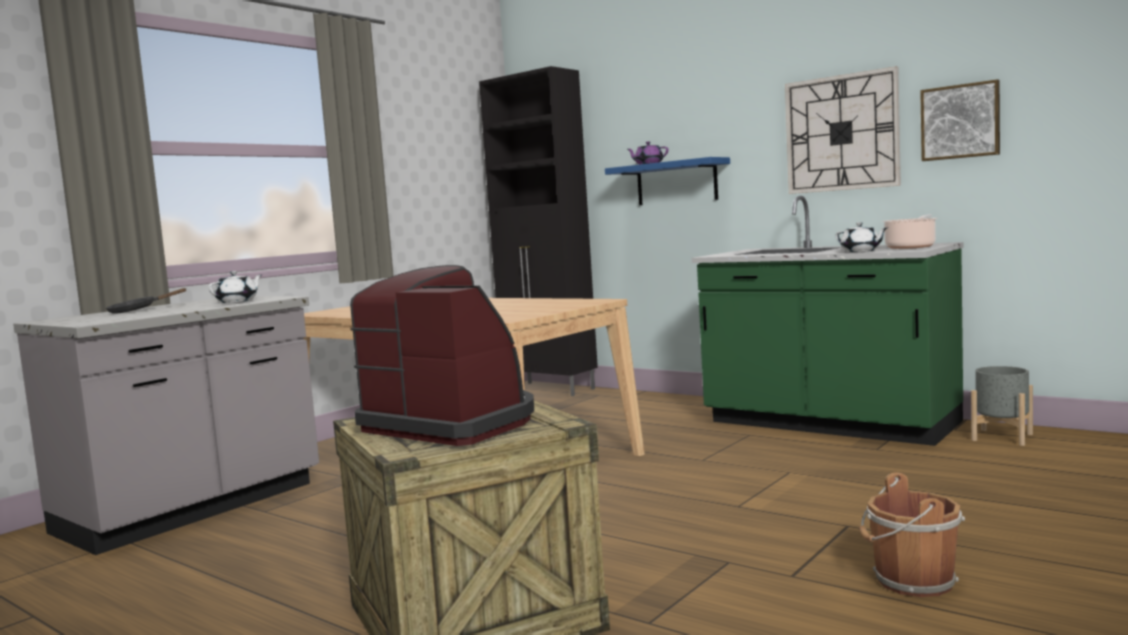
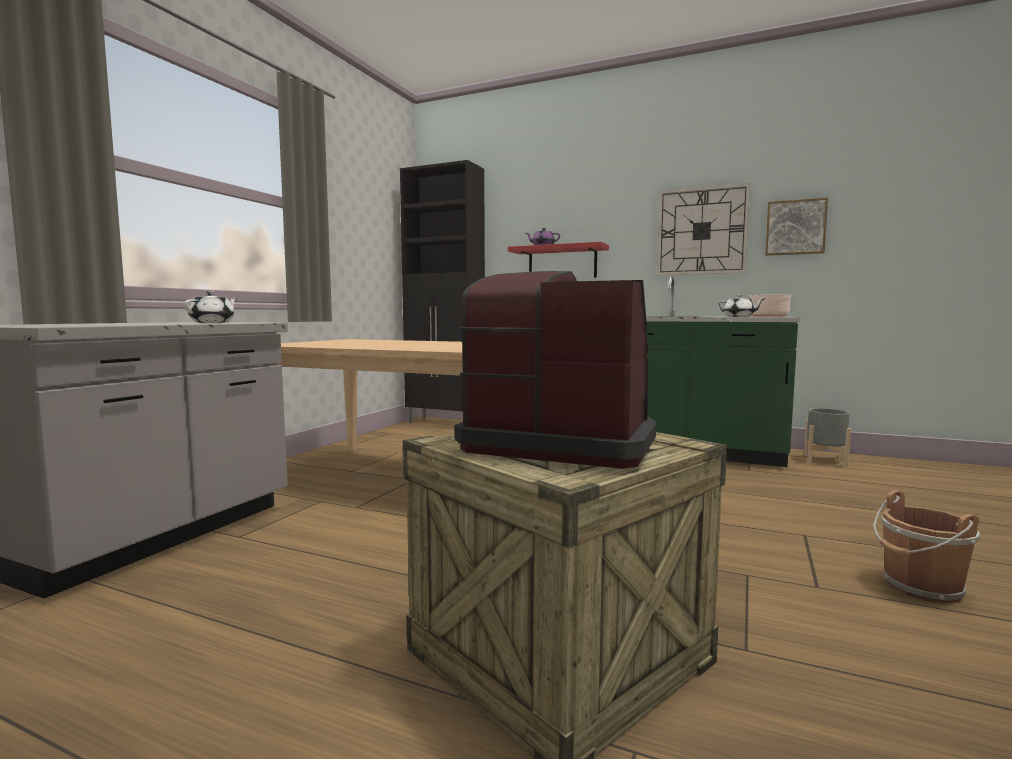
camera: 15 degrees left, 0 degrees up
black frying pan [106,288,187,314] -> none
blue shelf [605,157,730,205] -> red shelf [508,242,609,278]

